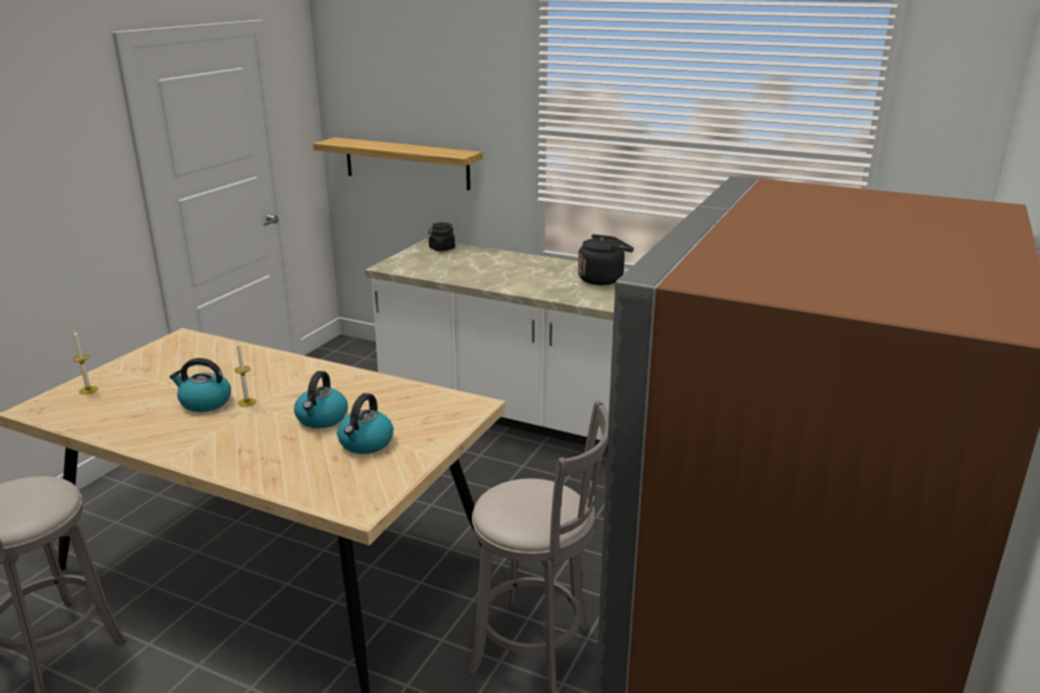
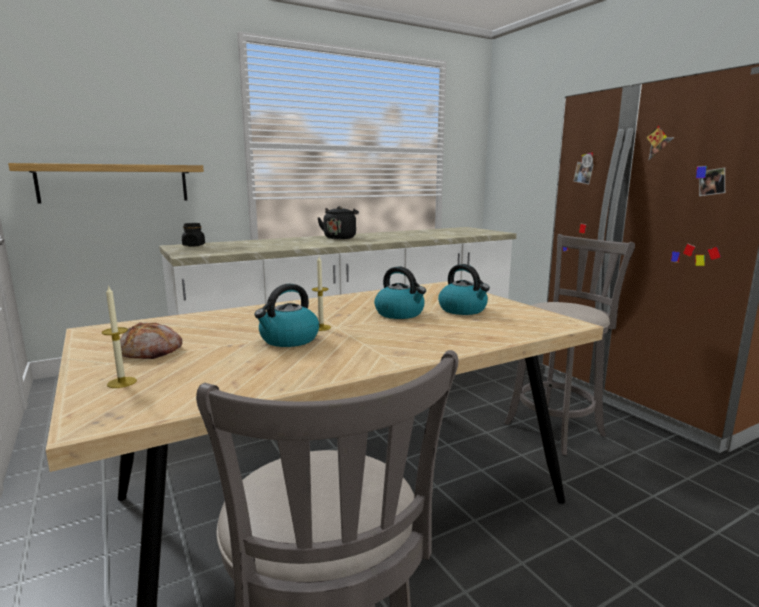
camera: 55 degrees left, 10 degrees down
none -> bread [120,322,182,359]

